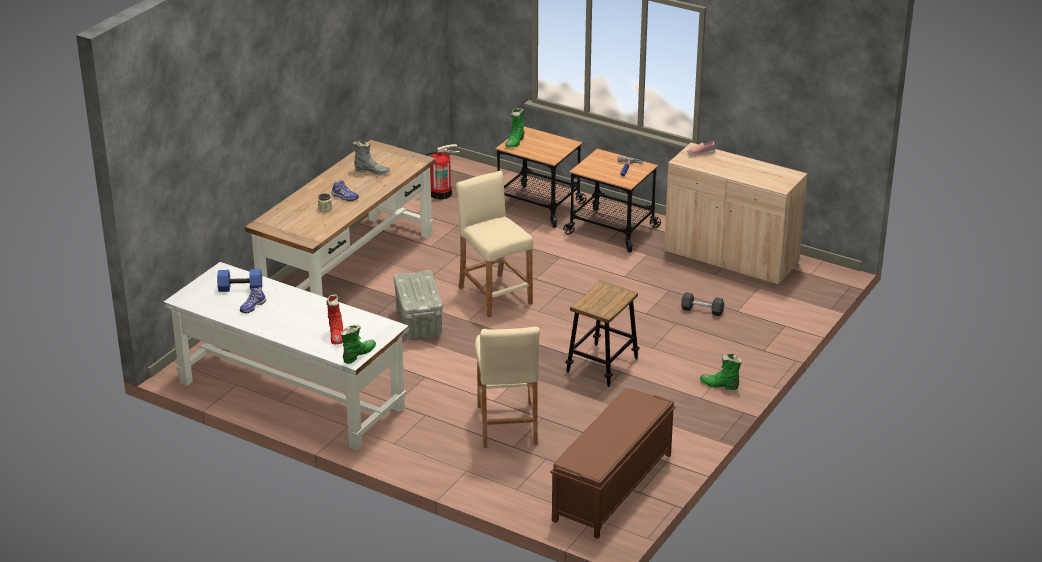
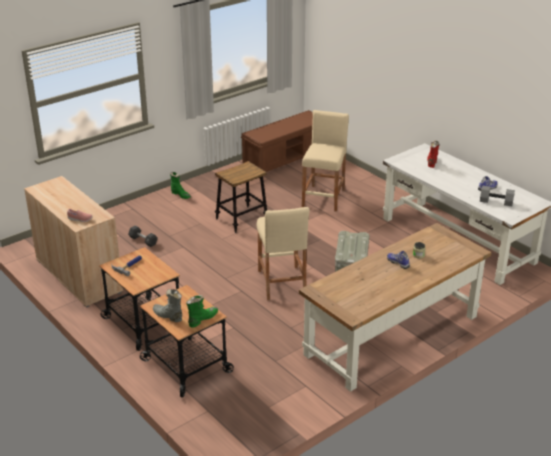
camera: 160 degrees left, 0 degrees up
blue dumbbell [217,269,262,292] -> grey dumbbell [480,186,515,206]
green boot [341,324,376,364] -> none
grey boot [353,141,390,175] -> grey boot moved to [153,289,182,322]
fire extinguisher [425,144,460,200] -> none

